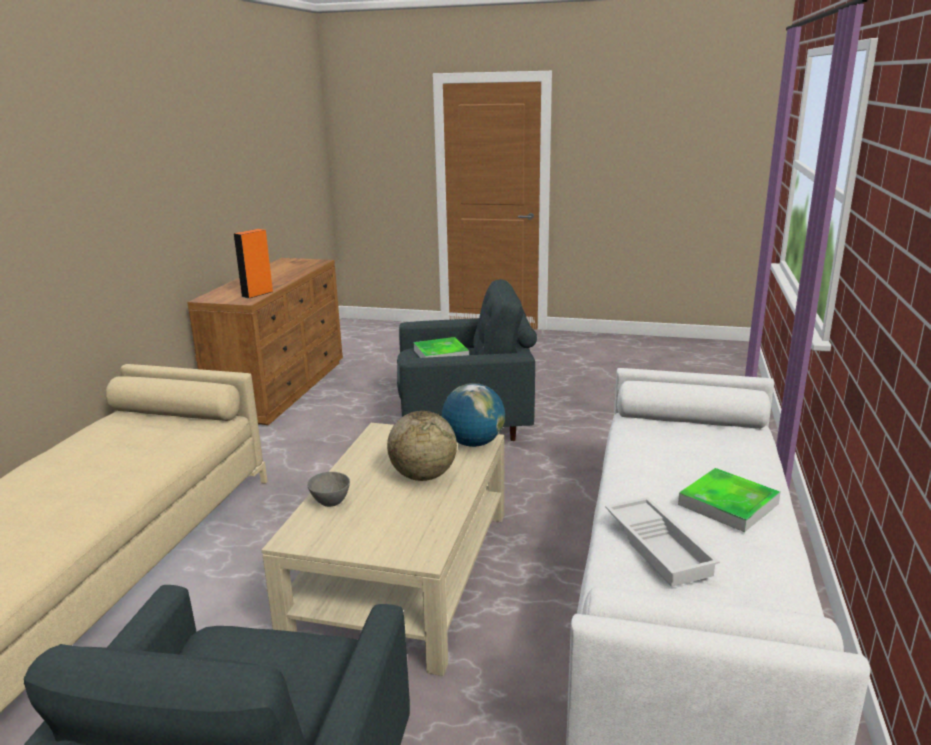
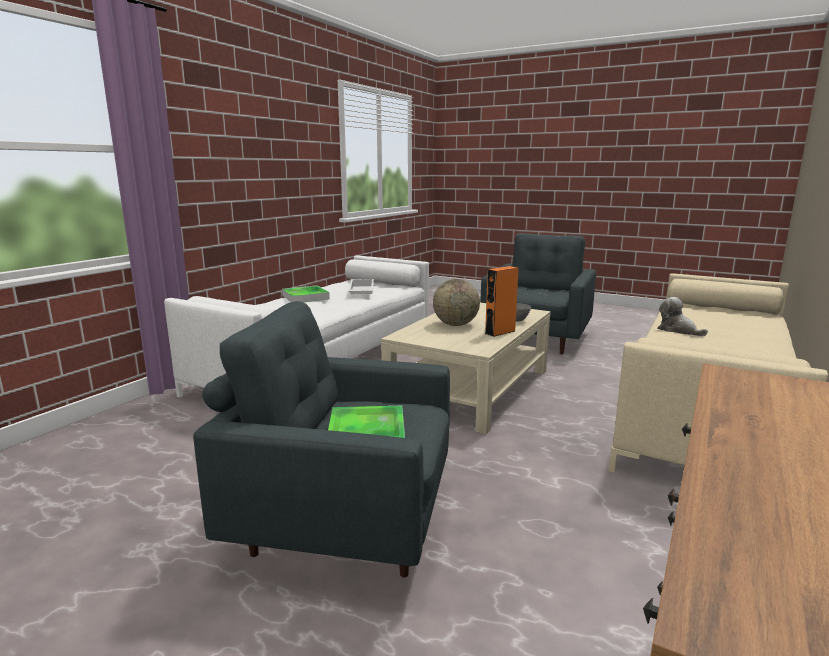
camera: 165 degrees left, 5 degrees down
orange speaker [234,229,273,299] -> orange speaker moved to [485,266,519,337]
globe [442,383,505,447] -> none
none -> plush toy [657,297,708,336]

